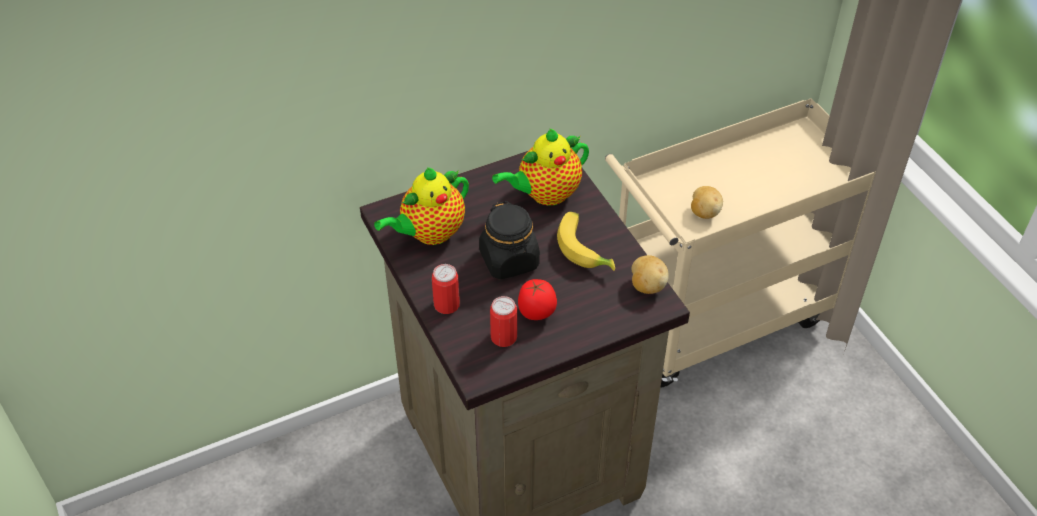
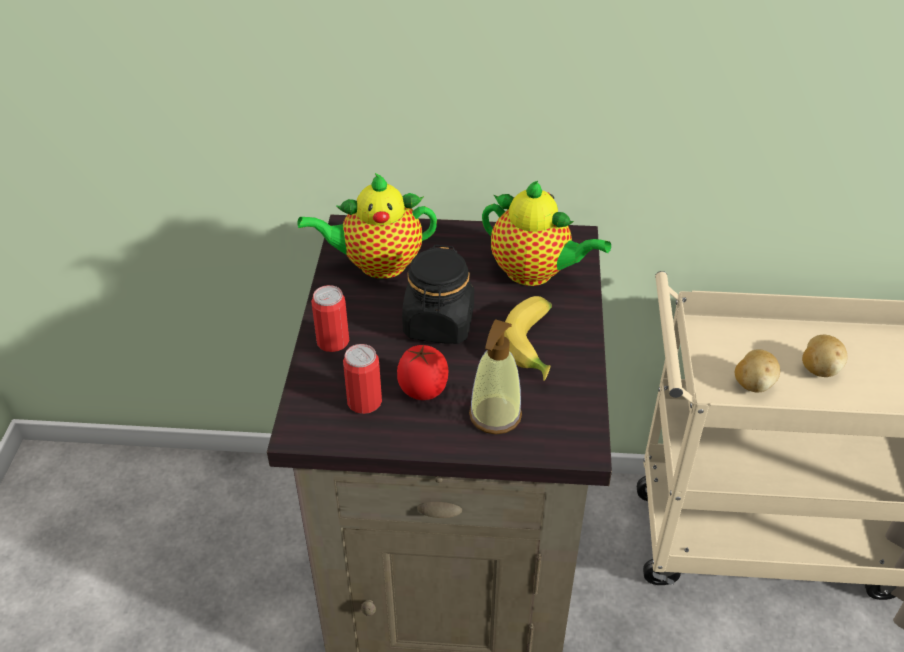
camera: 30 degrees right, 5 degrees down
teapot [492,128,589,206] -> teapot turned 150 degrees counterclockwise [482,181,611,286]
potato [631,255,669,294] -> potato moved to [802,335,848,377]
none -> soap dispenser [469,319,522,434]

